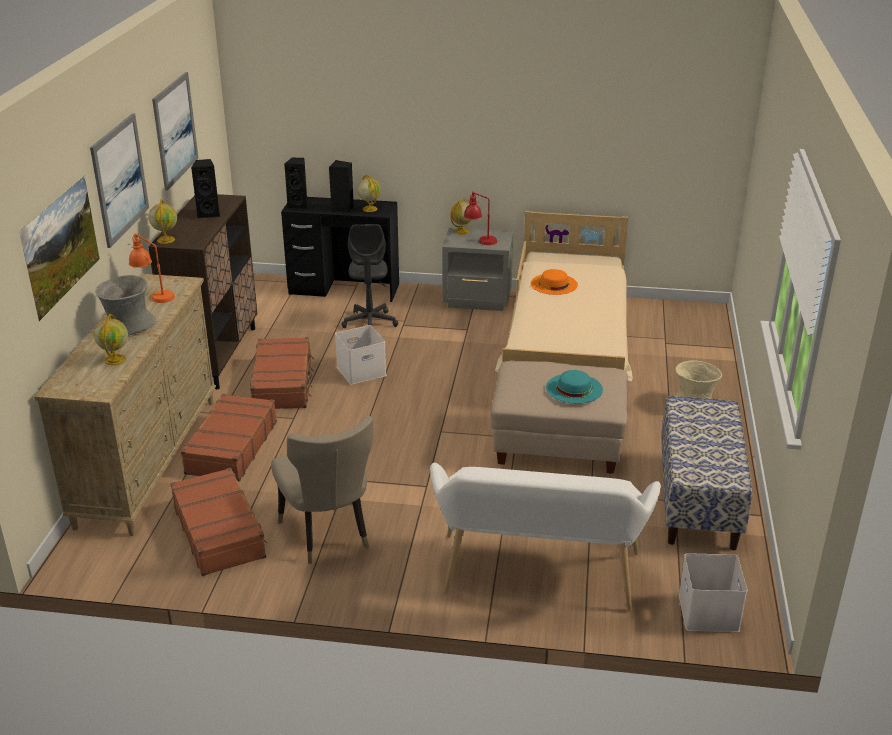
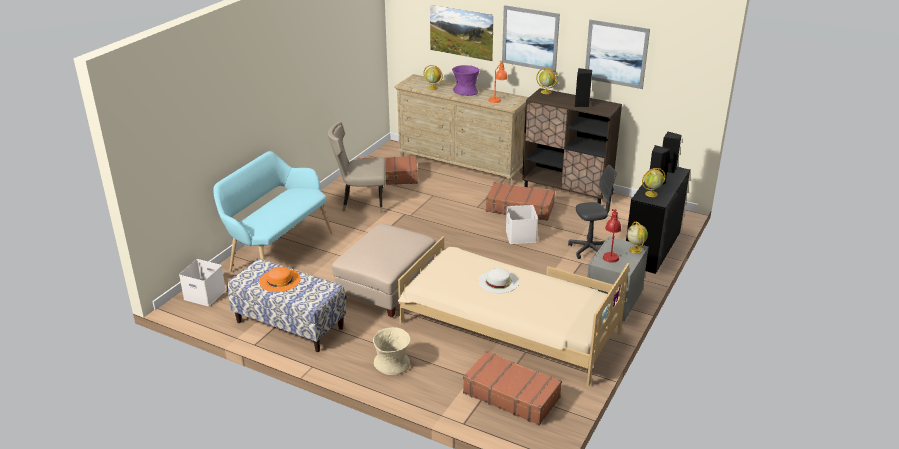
camera: 110 degrees right, 0 degrees up
grey vase [95,275,156,336] -> purple vase [452,65,480,96]
brown suitcase [181,394,277,482] -> brown suitcase moved to [463,351,562,425]
grey office chair [341,224,398,328] -> grey office chair turned 150 degrees clockwise [568,165,617,259]
white bench [430,463,661,612] -> turquoise bench [213,151,333,272]
orange hat [531,269,578,295] -> orange hat moved to [259,267,301,292]
turquoise hat [546,370,603,404] -> none
none -> white hat [478,268,519,293]

